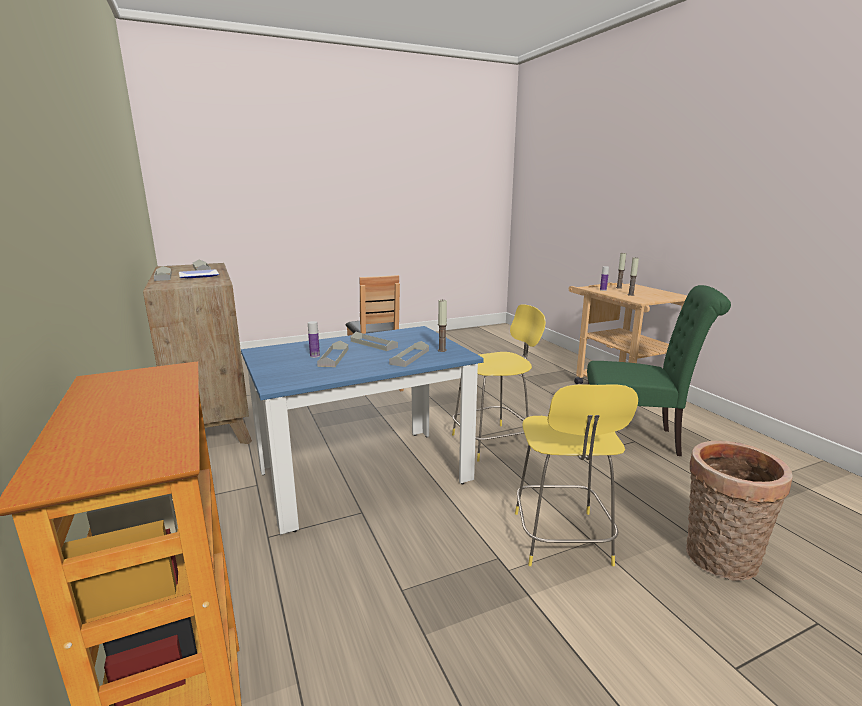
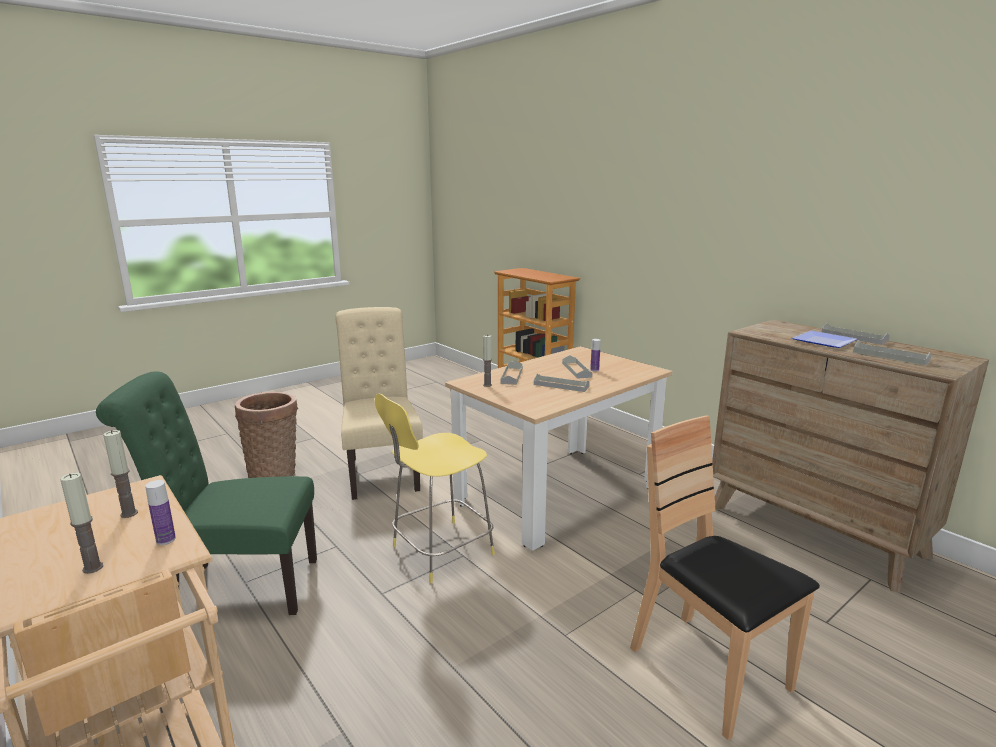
camera: 165 degrees right, 0 degrees up
blue dining table [241,326,484,535] -> beige dining table [445,346,673,551]
yellow stool [515,384,638,566] -> beige chair [335,307,423,500]

